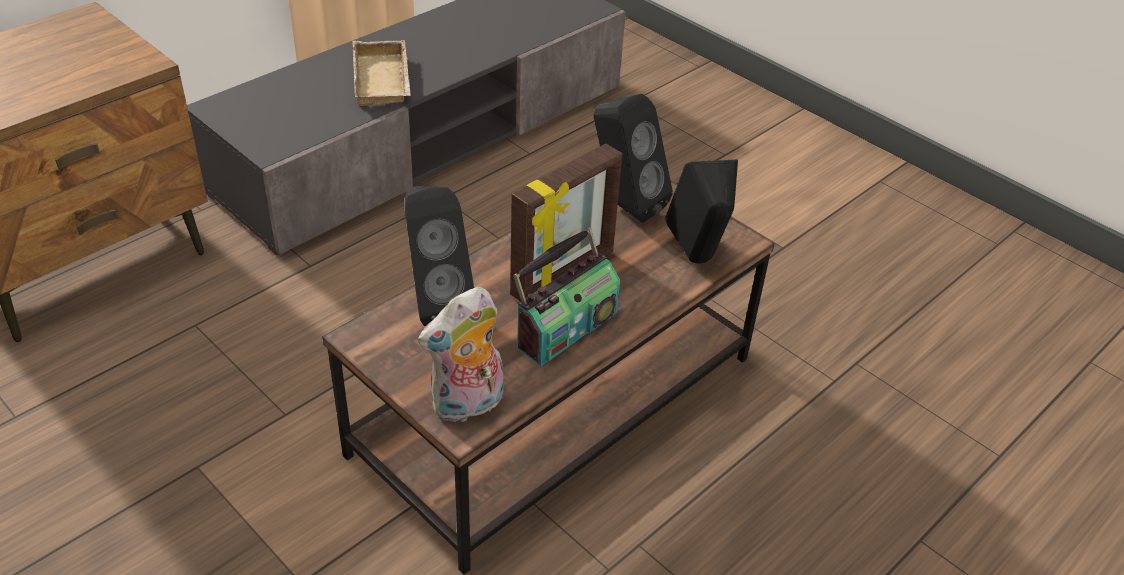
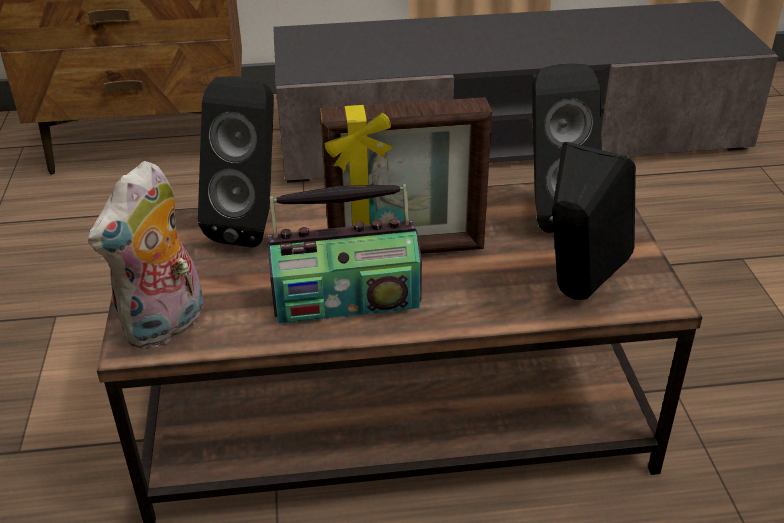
camera: 40 degrees right, 5 degrees down
beige tray [352,40,411,106] -> none
plush toy [418,287,503,422] -> plush toy turned 60 degrees counterclockwise [88,161,204,349]

